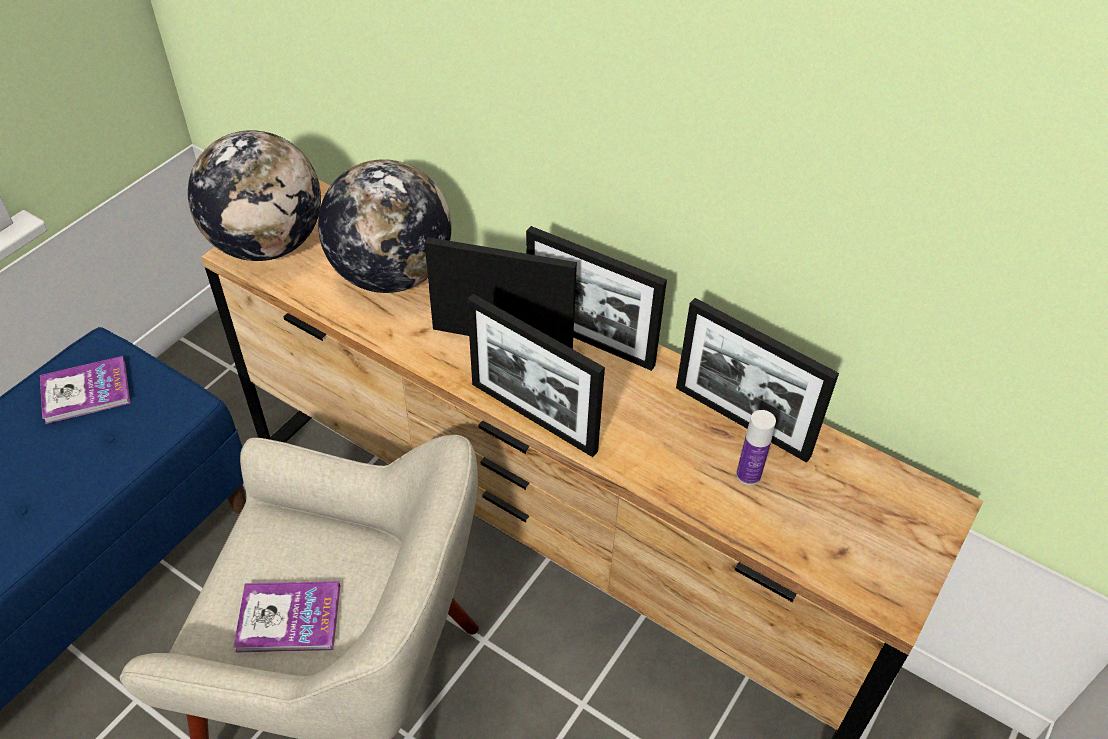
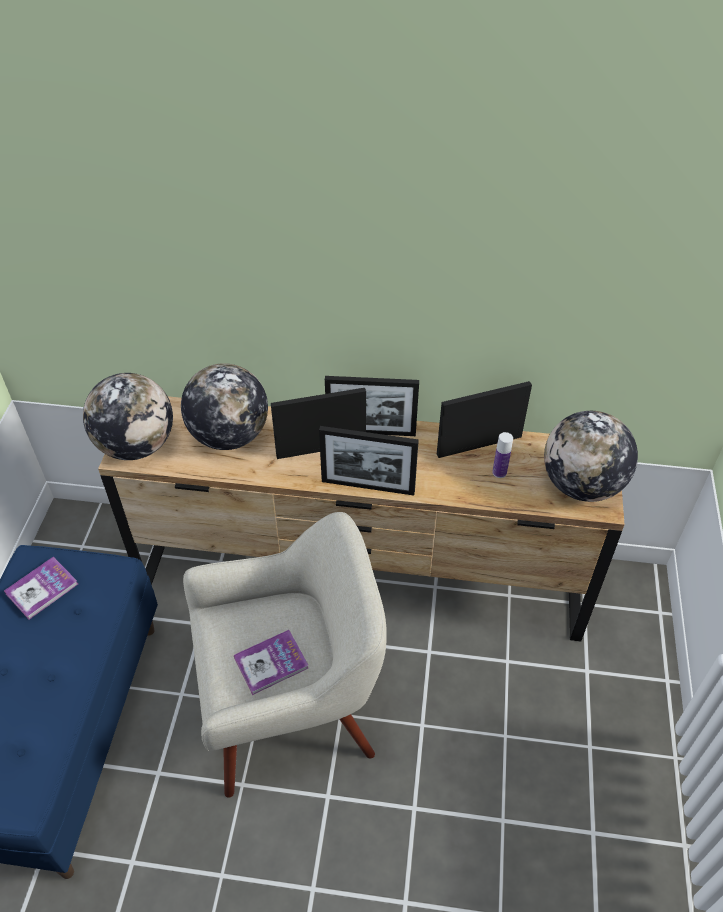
camera: 25 degrees left, 0 degrees up
picture frame [676,298,839,463] -> picture frame turned 150 degrees clockwise [437,381,532,458]
none -> globe [544,411,638,502]

